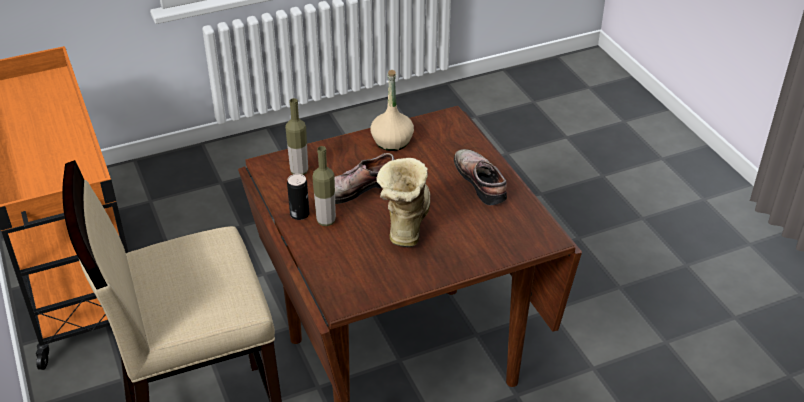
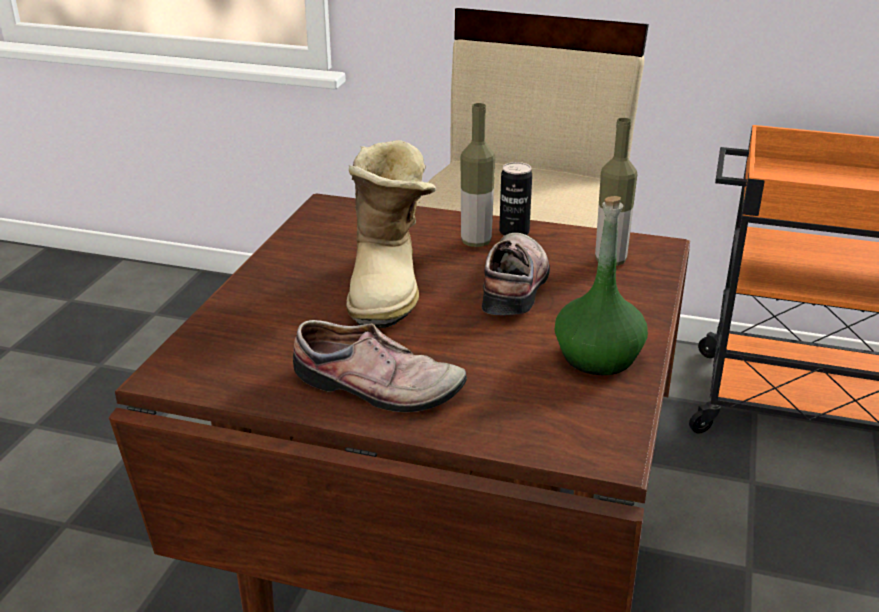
camera: 130 degrees right, 10 degrees down
beige bottle [371,70,414,151] -> green bottle [555,196,648,375]
boot [377,158,430,248] -> boot turned 45 degrees clockwise [346,140,436,328]

